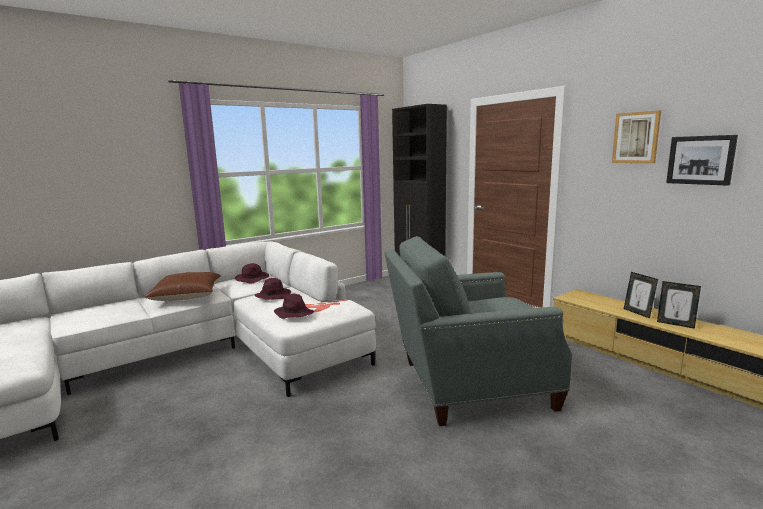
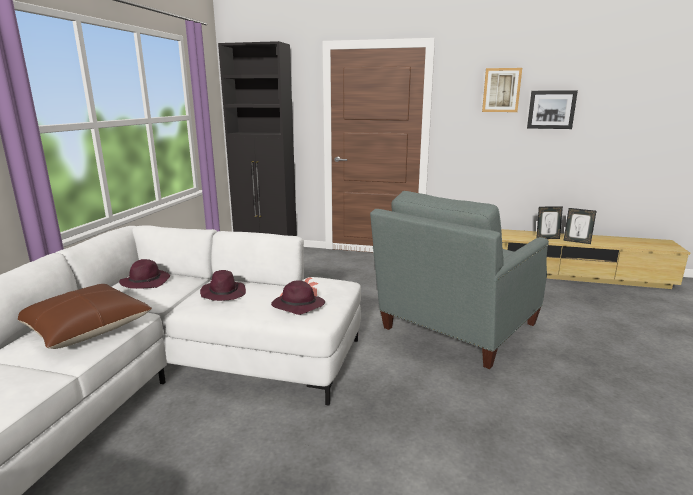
camera: 40 degrees left, 5 degrees up
picture frame [624,272,658,318] -> picture frame moved to [563,208,596,244]

